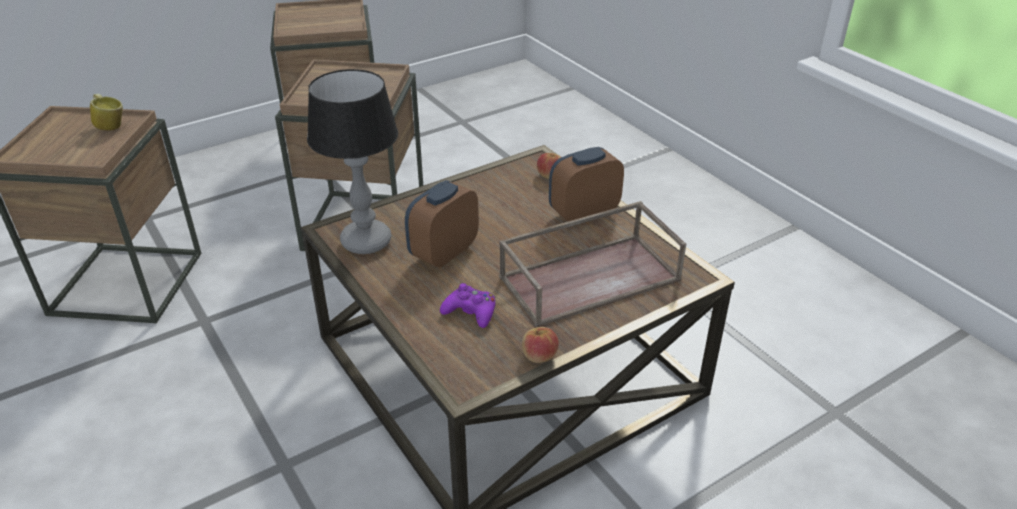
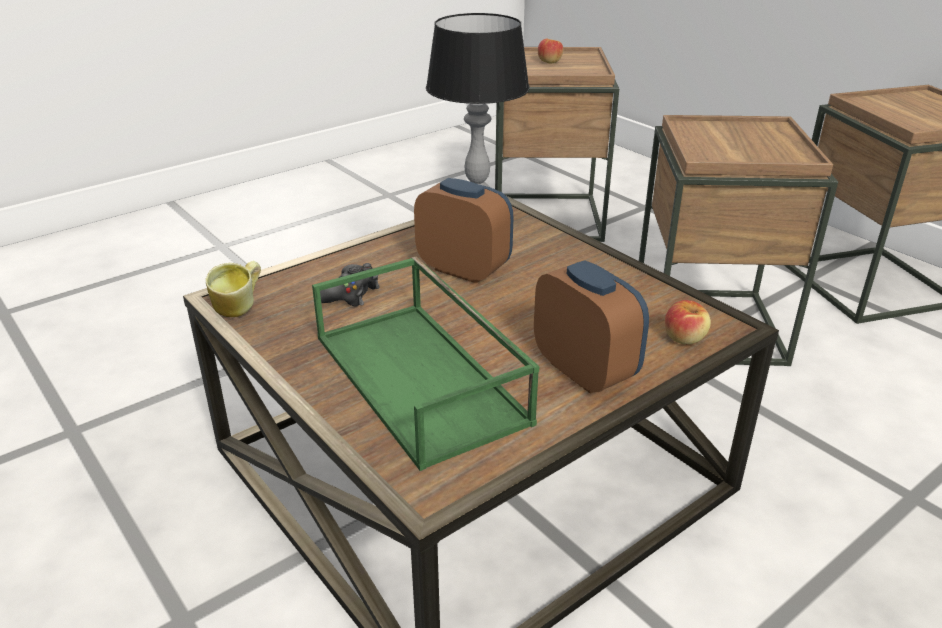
camera: 85 degrees right, 5 degrees down
mug [90,94,123,131] -> mug moved to [206,261,261,317]
purple game controller [440,283,495,328] -> black game controller [320,263,380,307]
brown tray [499,201,686,327] -> green tray [312,257,540,471]
apple [522,327,559,363] -> apple moved to [538,39,563,63]

